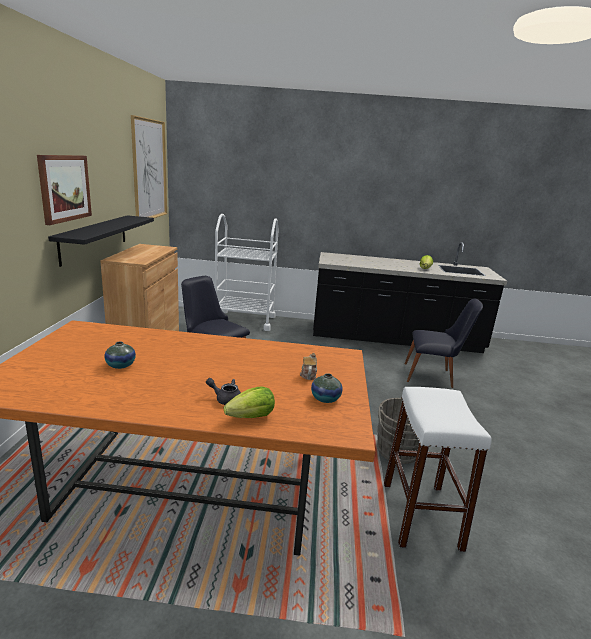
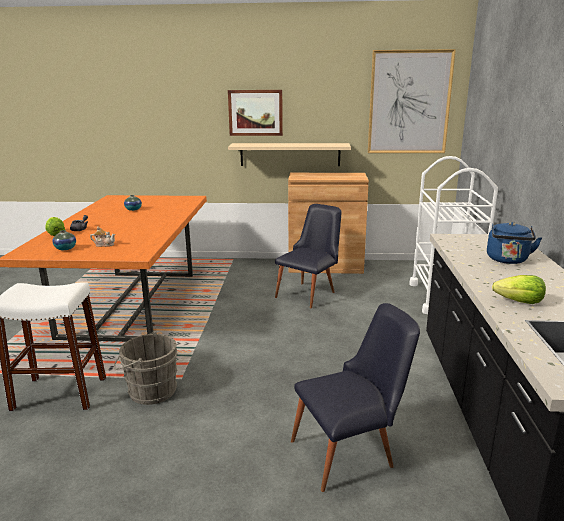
camera: 90 degrees right, 0 degrees up
black shelf [48,215,154,267] -> beige shelf [228,143,351,166]
black chair [405,298,483,388] -> black chair turned 120 degrees counterclockwise [291,303,420,492]
none -> blue kettle [487,222,542,264]

